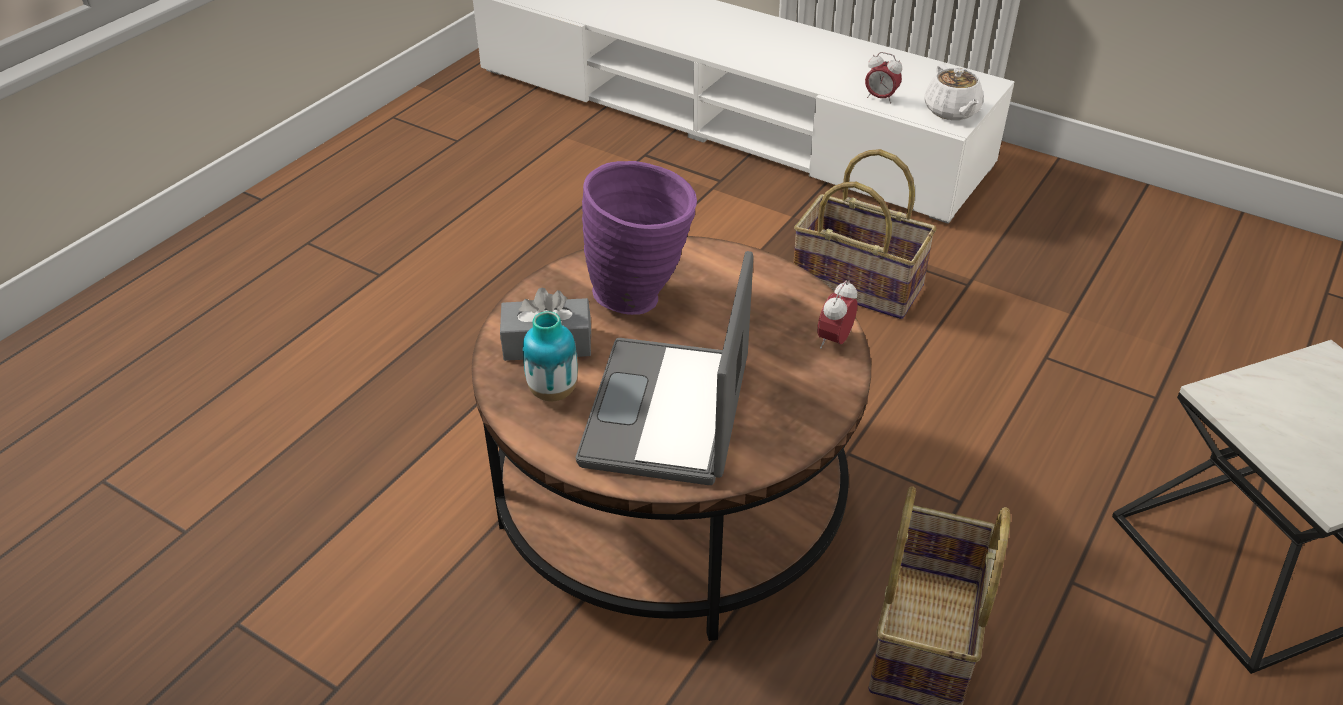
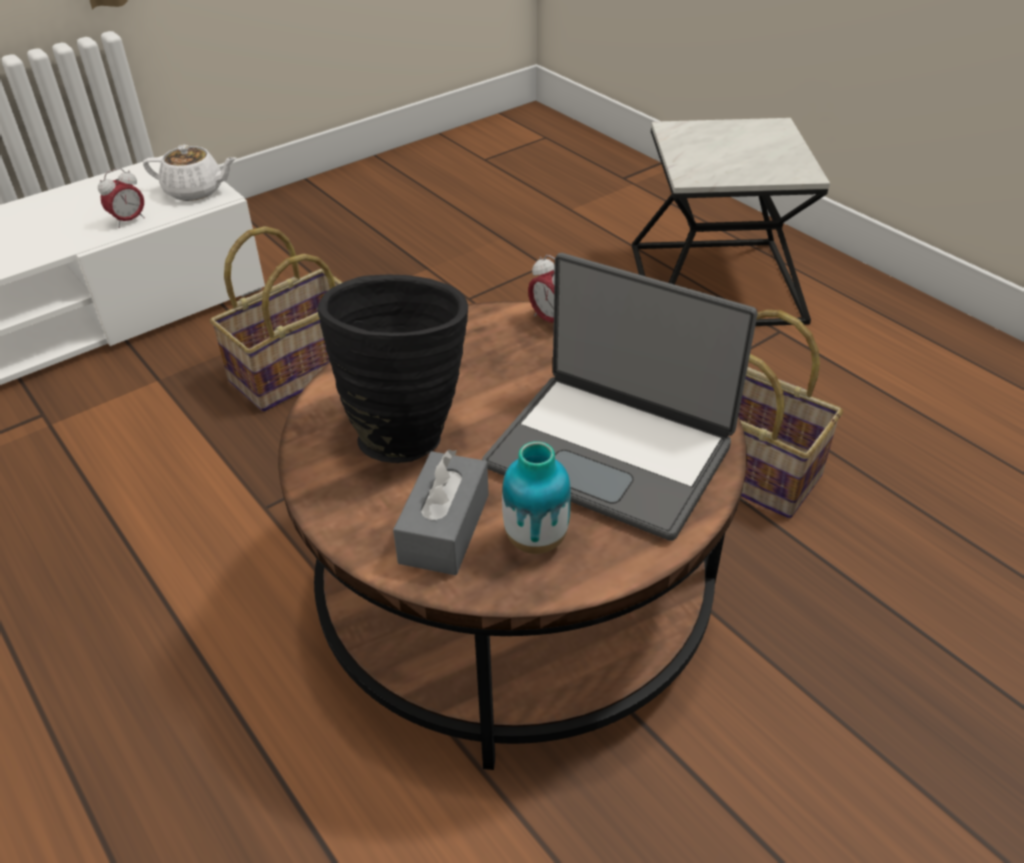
camera: 70 degrees left, 0 degrees up
purple vase [582,161,697,315] -> black vase [318,274,468,463]

